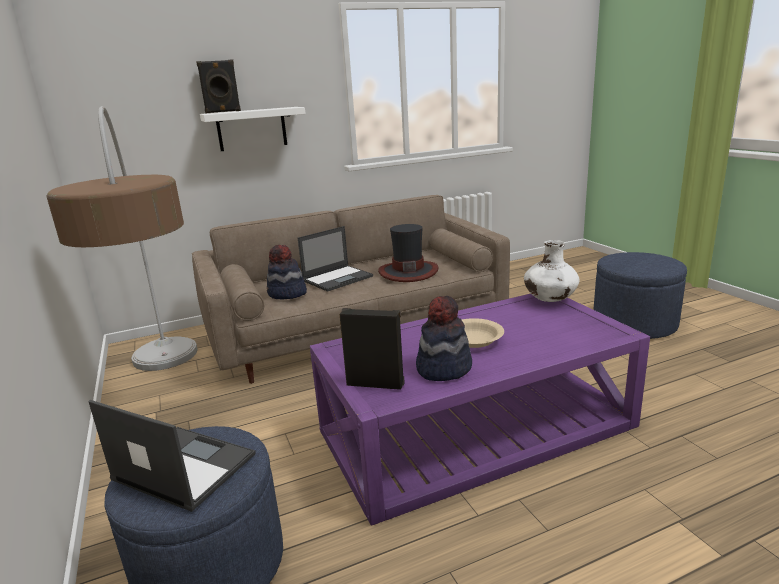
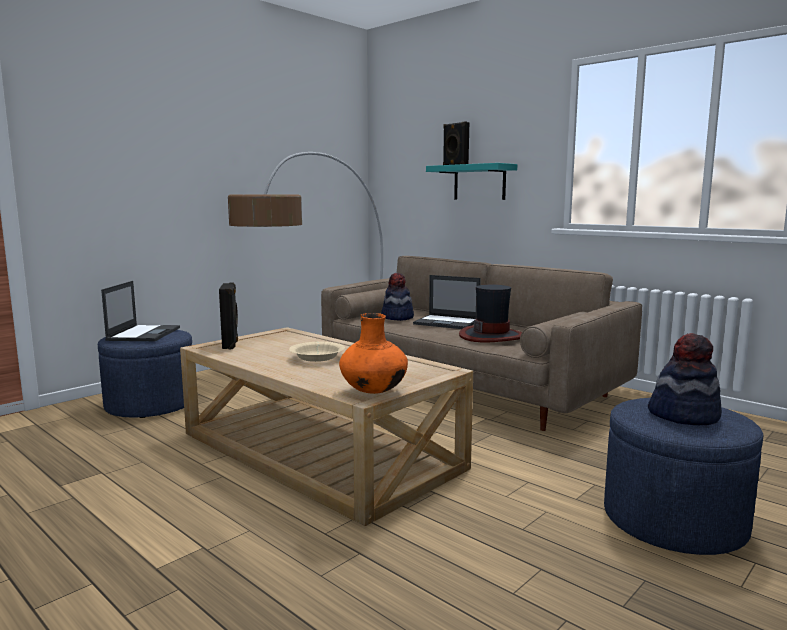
camera: 65 degrees right, 10 degrees down
white shelf [200,107,306,151] -> turquoise shelf [426,163,517,200]
purple coffee table [310,294,650,526] -> beige coffee table [180,327,473,526]
hat [416,296,472,381] -> hat moved to [648,333,722,425]
white vase [524,240,580,302] -> none
none -> orange vase [339,313,408,394]

